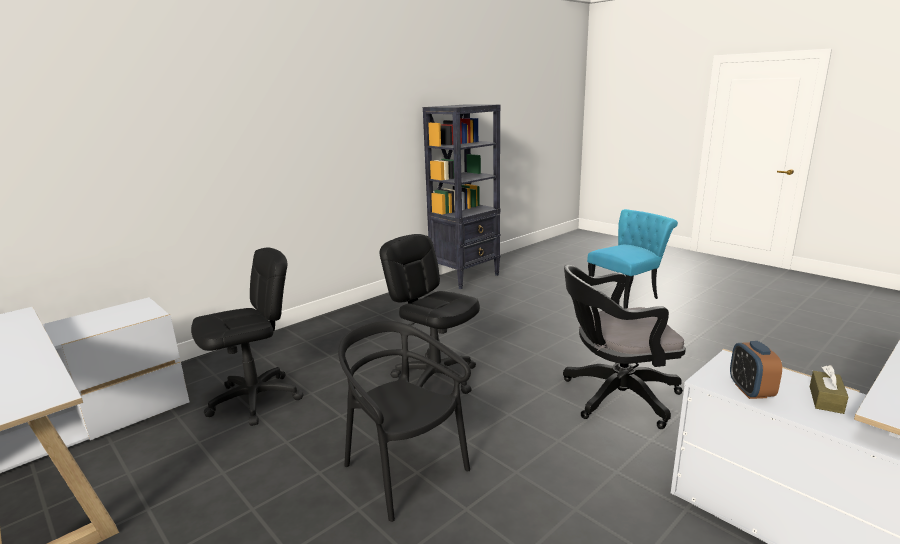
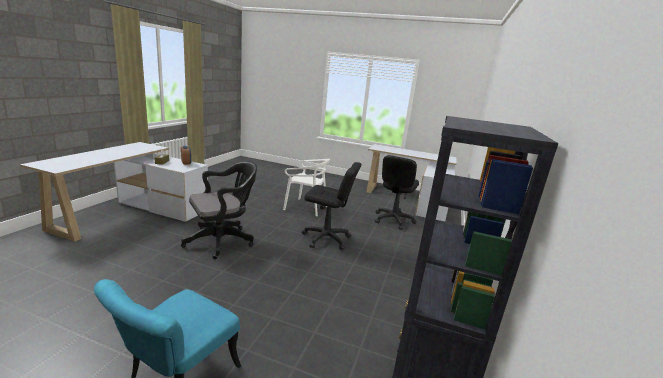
camera: 150 degrees right, 0 degrees up
black chair [338,320,471,522] -> white chair [283,159,330,216]

